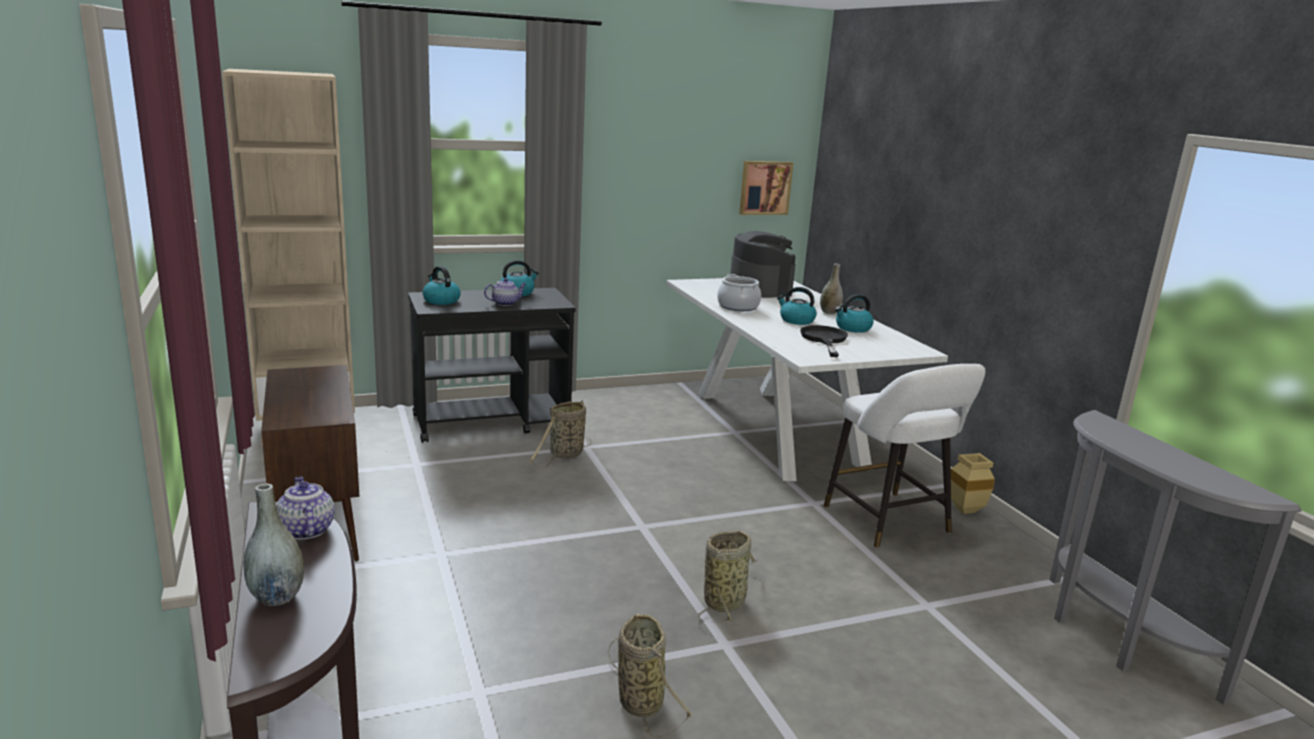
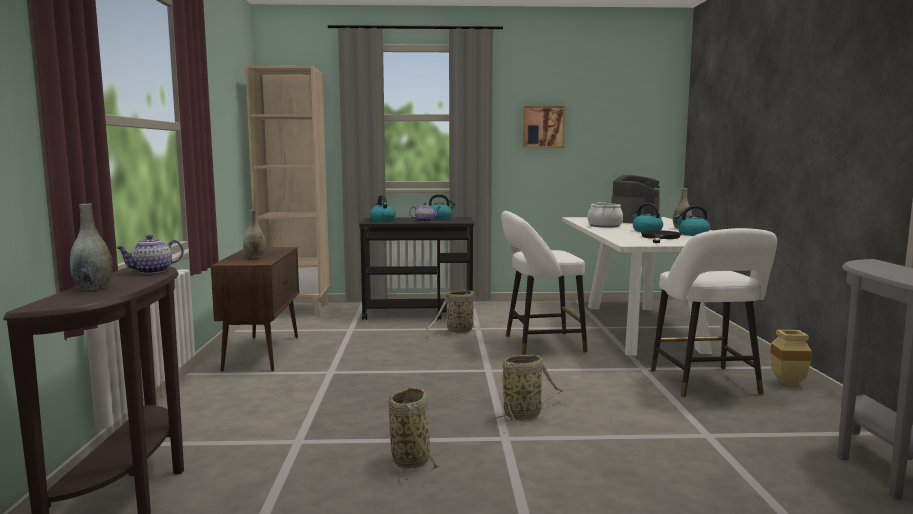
camera: 20 degrees right, 10 degrees down
teapot [276,476,335,539] -> teapot turned 120 degrees counterclockwise [116,235,184,274]
picture [739,161,793,215] -> picture moved to [523,106,565,148]
none -> grey vase [243,210,265,258]
none -> white stool [501,211,588,355]

